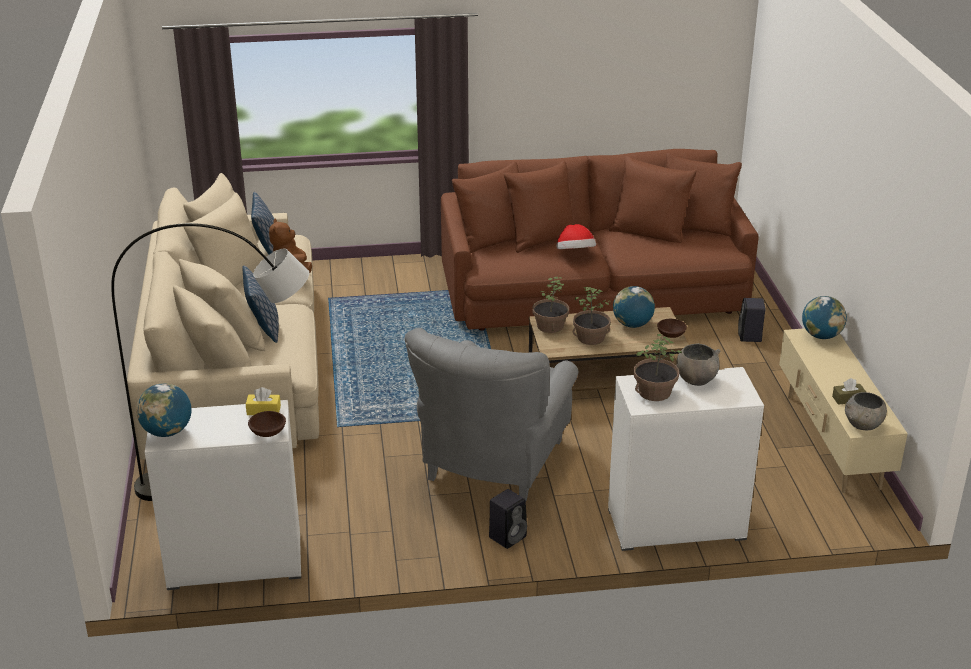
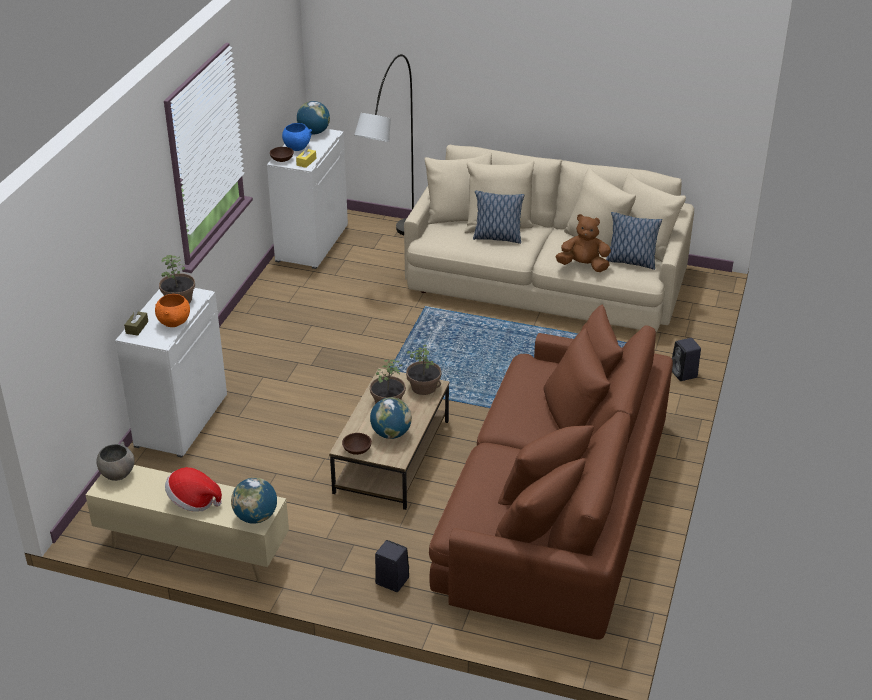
camera: 115 degrees right, 5 degrees up
grey armchair [405,328,578,500] -> none
black speaker [489,489,527,549] -> black speaker moved to [672,338,701,381]
hat [557,224,596,249] -> hat moved to [165,467,222,511]
grey bowl [676,343,720,386] -> orange bowl [155,294,190,327]
brown tissue box [832,378,866,405] -> brown tissue box moved to [124,309,148,336]
none -> blue bowl [282,123,312,151]

